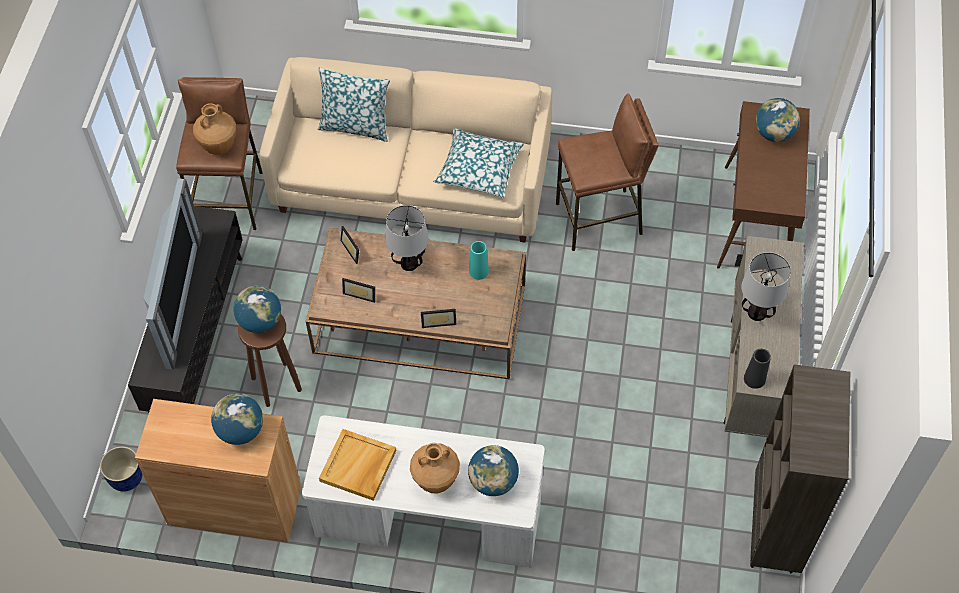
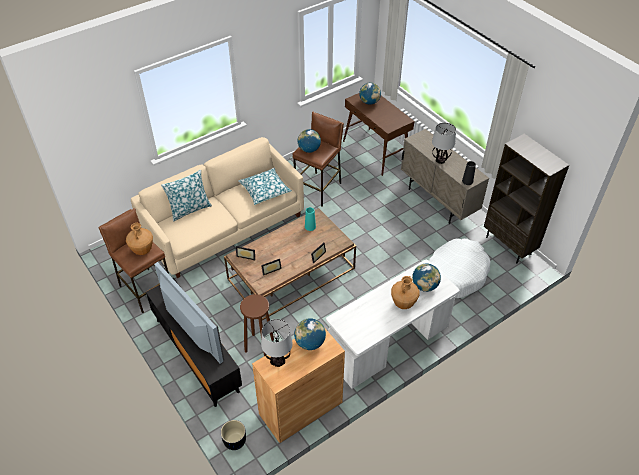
camera: 45 degrees left, 10 degrees down
blue planter [100,446,143,491] -> black planter [221,420,246,450]
globe [233,286,281,333] -> globe moved to [298,129,321,153]
beige tray [319,429,396,501] -> none
table lamp [386,205,429,271] -> table lamp moved to [261,319,293,367]
none -> white dog bed [429,238,491,298]

